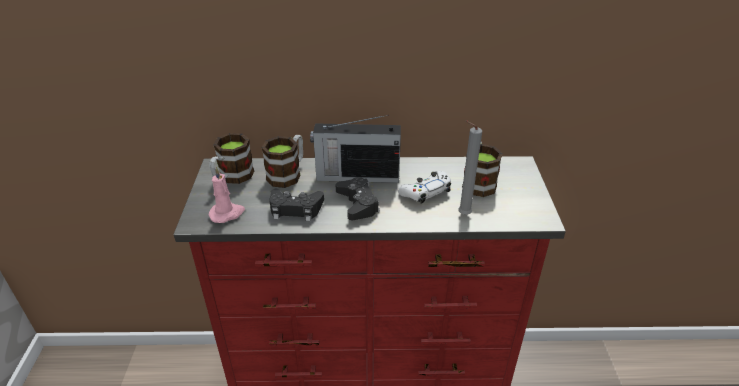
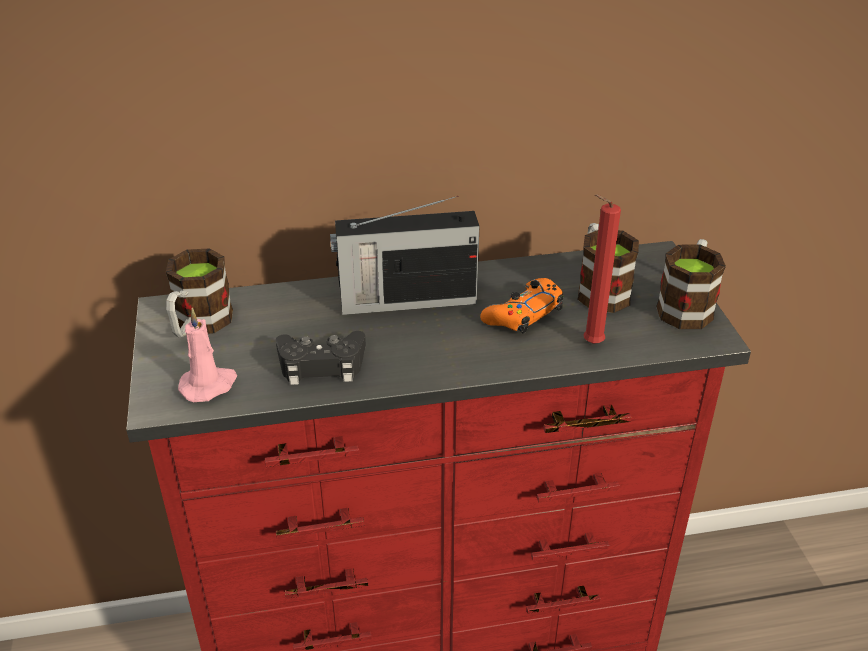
camera: 10 degrees left, 0 degrees up
mug [261,135,303,188] -> mug moved to [656,239,726,329]
black game controller [336,177,380,220] -> none
white game controller [398,171,451,204] -> orange game controller [480,278,564,333]
grey candle [458,121,482,215] -> red candle [583,194,621,344]

